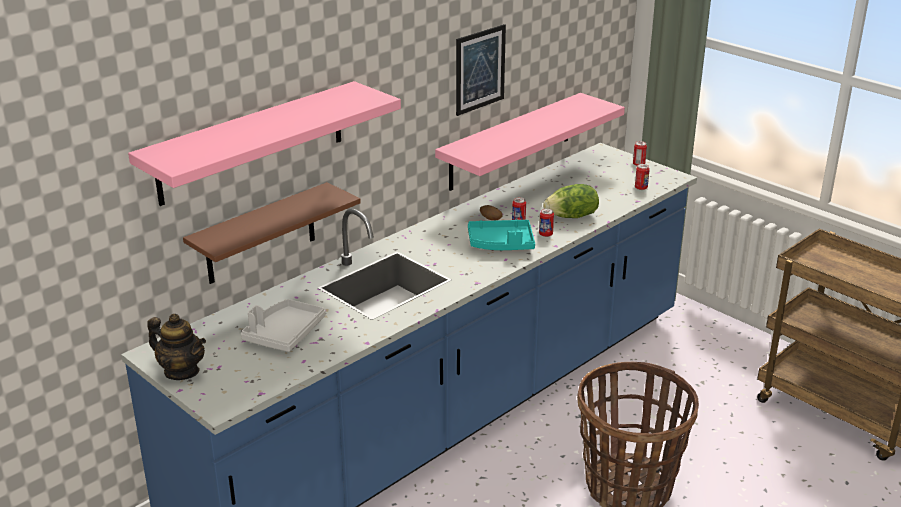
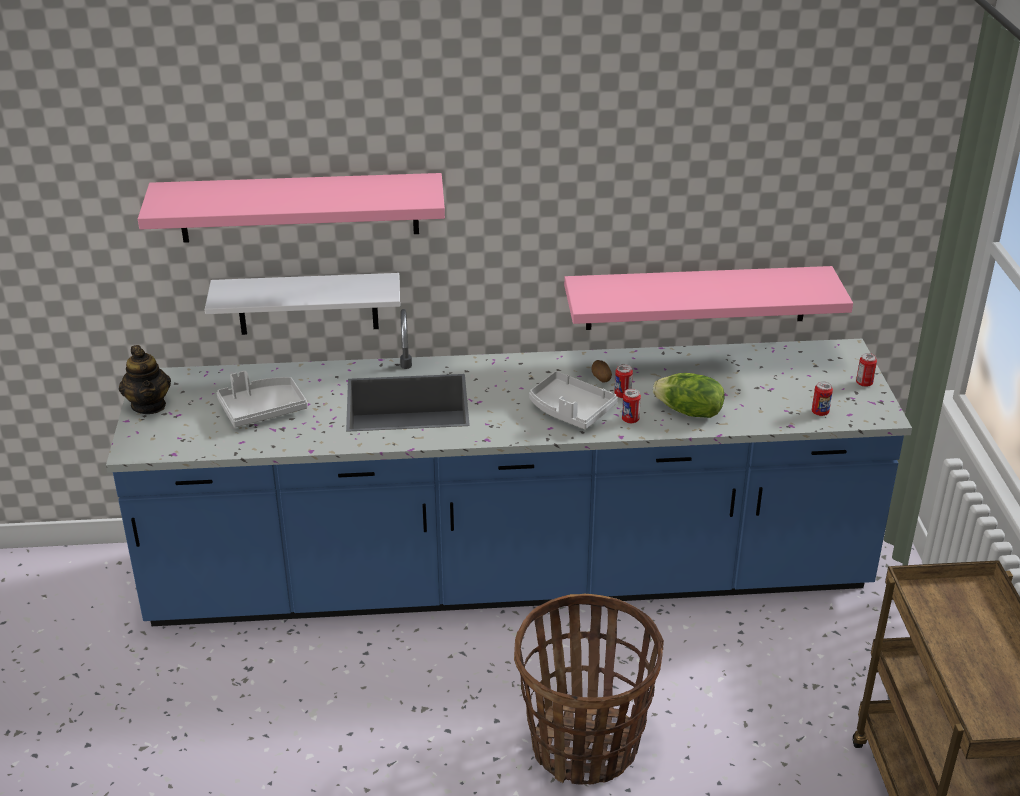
camera: 40 degrees right, 5 degrees up
brown shelf [183,182,361,284] -> white shelf [205,273,400,335]
picture [456,24,506,116] -> none
turquoise tray [468,219,535,250] -> grey tray [529,371,618,429]

